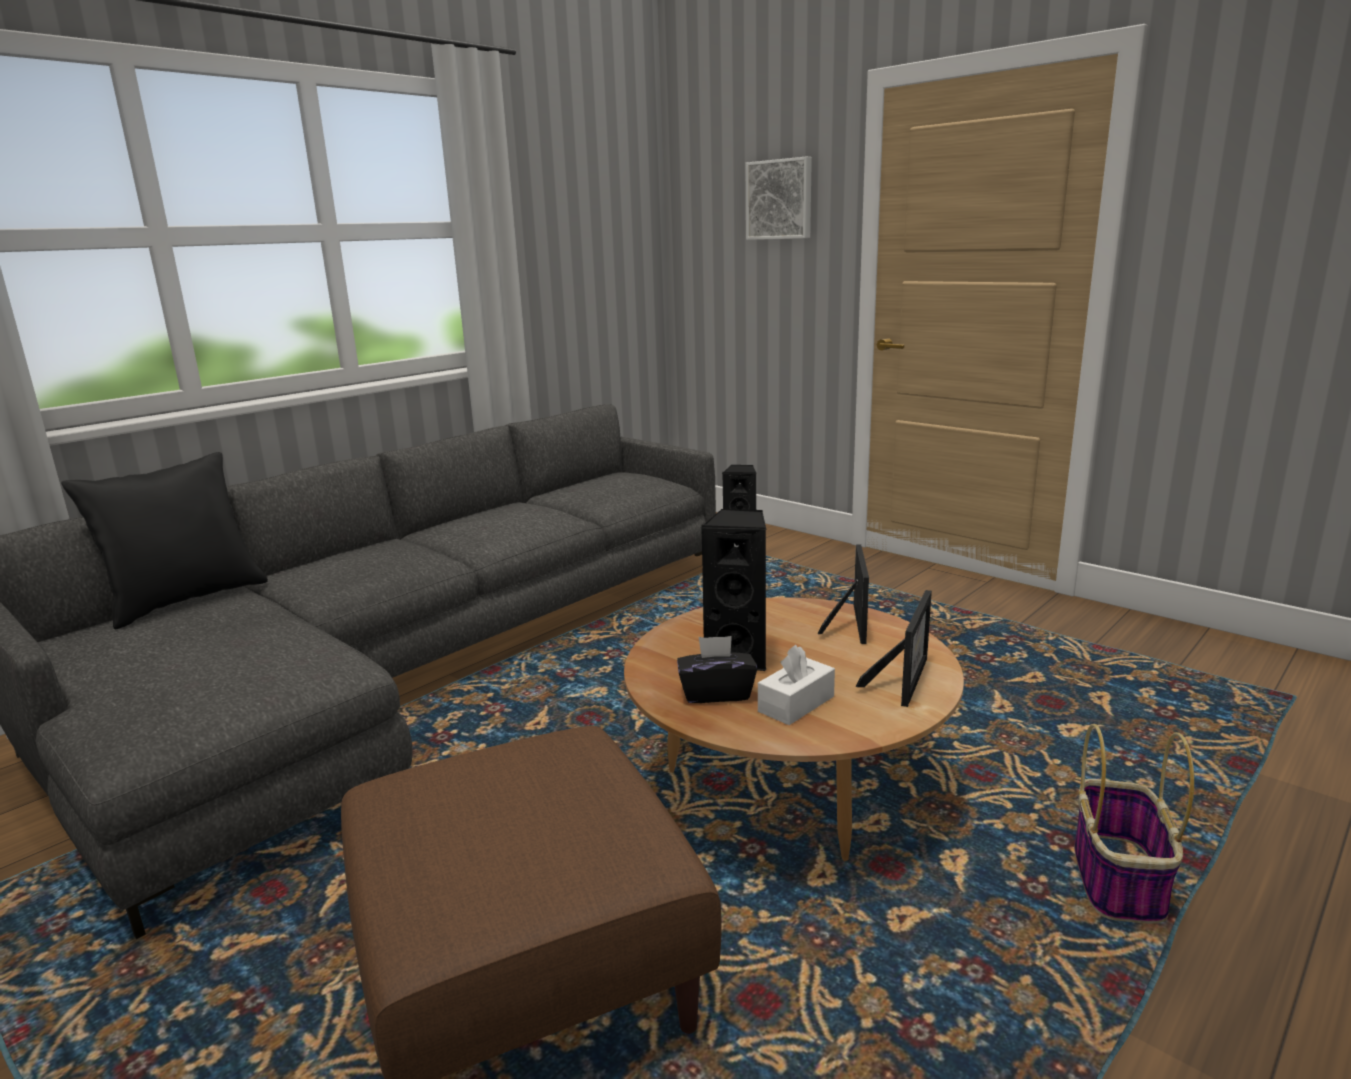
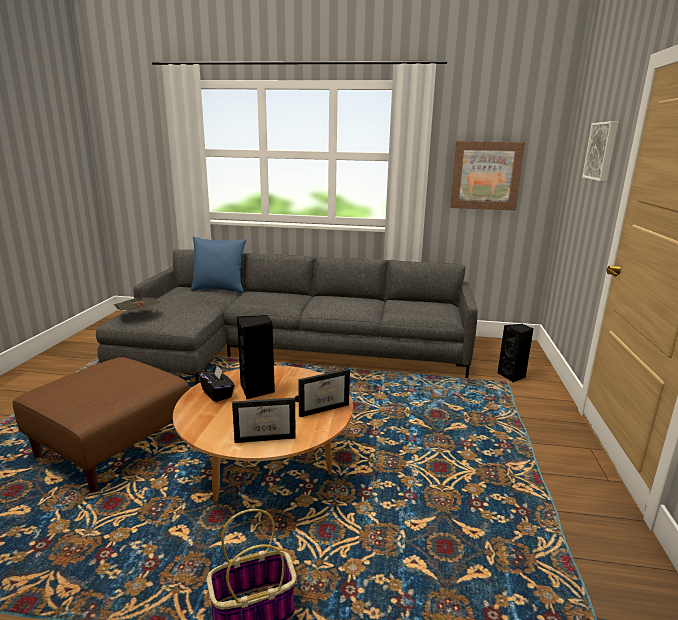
camera: 55 degrees right, 0 degrees up
black pillow [61,452,268,629] -> blue pillow [191,237,246,293]
white tissue box [758,645,835,725] -> none
none -> newspaper [114,297,159,310]
none -> picture [450,141,525,210]

